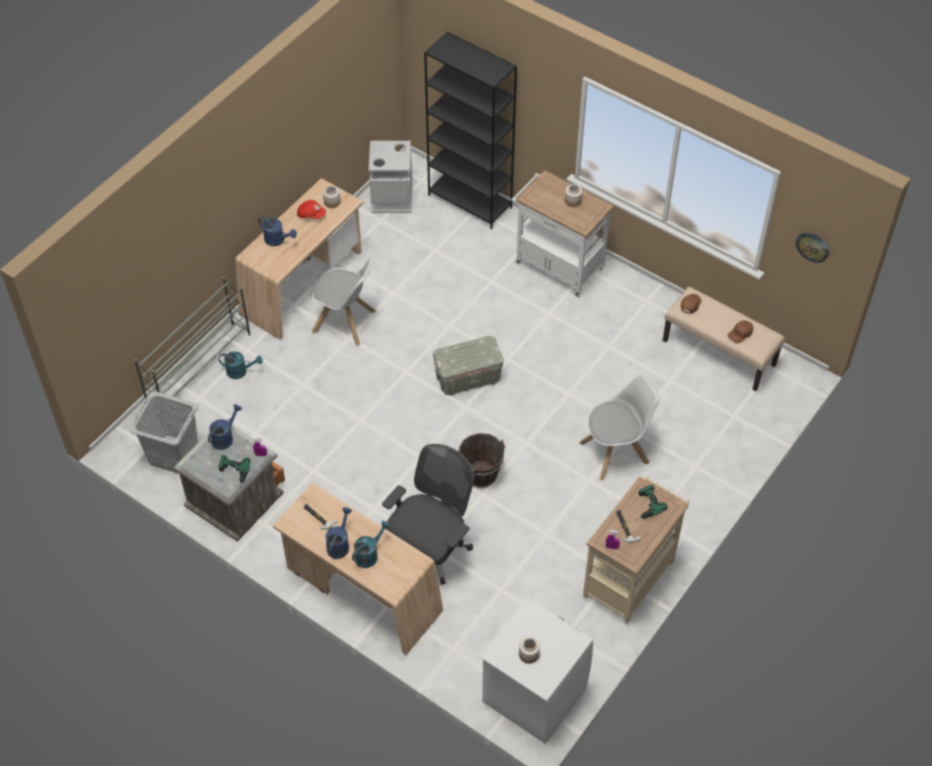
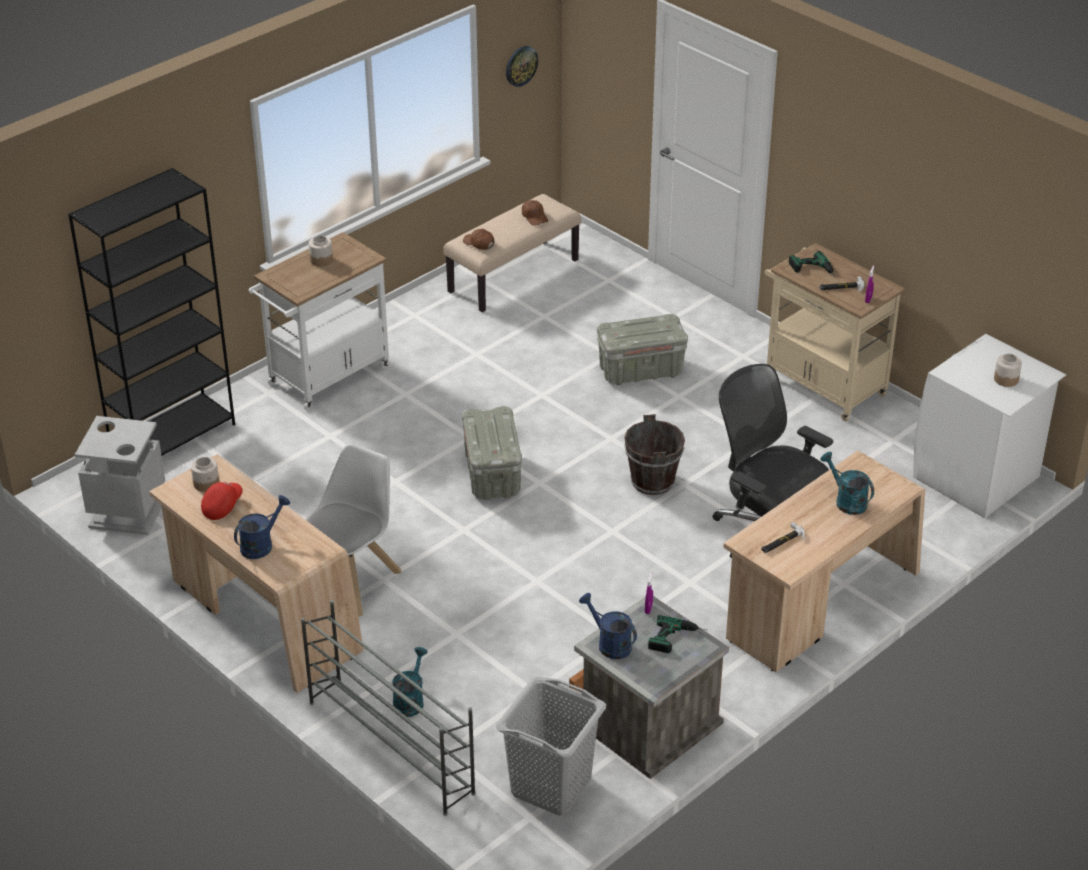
camera: 80 degrees left, 15 degrees down
blue watering can [326,507,352,559] -> none
chair [579,374,660,481] -> grey storage box [597,314,688,385]

